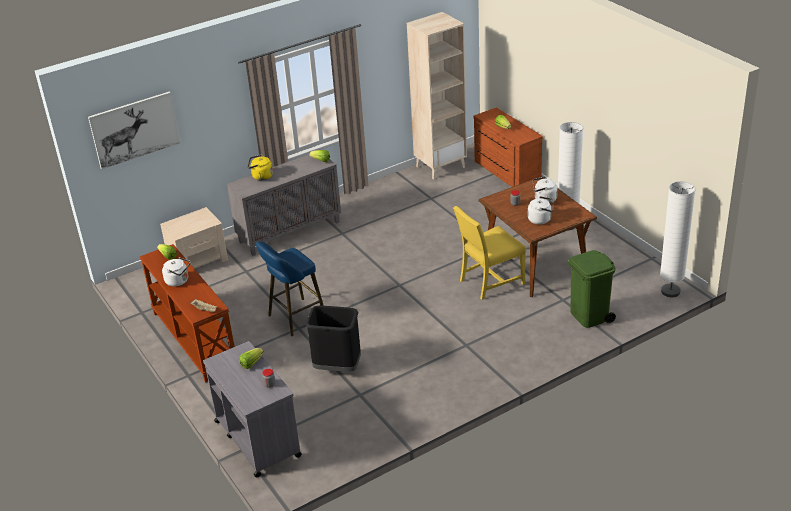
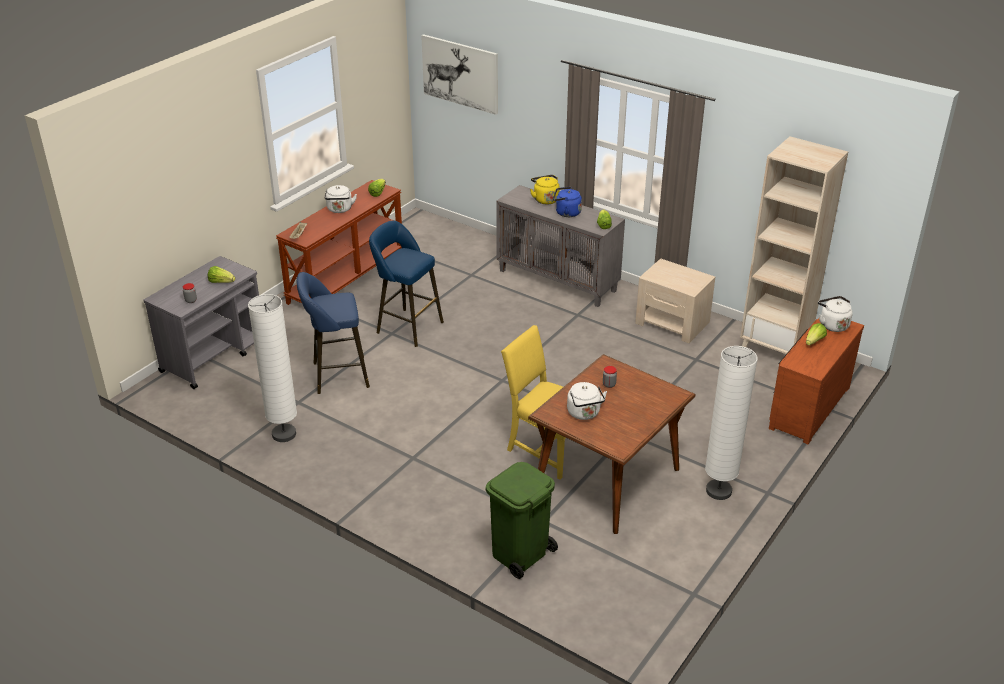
camera: 65 degrees right, 0 degrees up
beige nightstand [160,207,228,269] -> beige nightstand moved to [635,258,715,343]
black trash can [306,306,361,372] -> blue stool [297,272,370,394]
white kettle [533,177,558,203] -> white kettle moved to [818,296,853,332]
white floor lamp [660,181,696,297] -> white floor lamp moved to [248,294,297,442]
none -> blue kettle [553,187,582,217]

